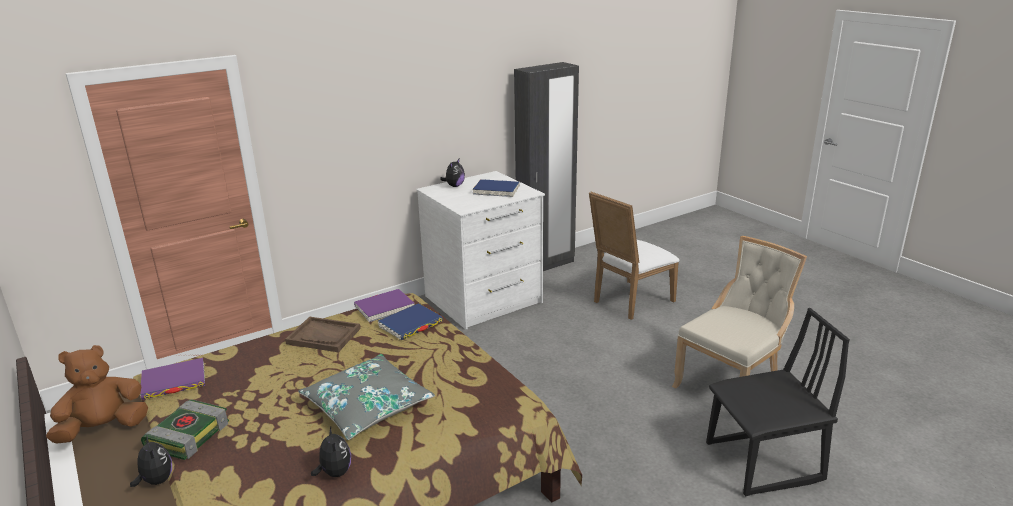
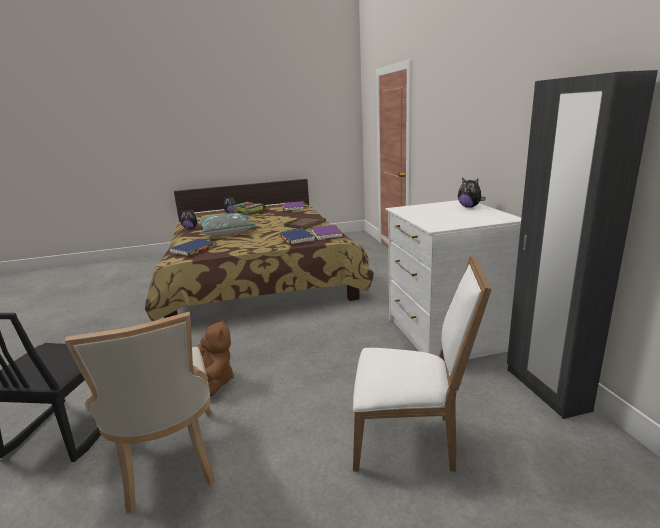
camera: 110 degrees right, 5 degrees down
brown plush toy [46,345,148,443] -> brown plush toy moved to [197,319,234,397]
blue book [472,179,520,197] -> blue book moved to [169,239,217,256]
white chair [589,191,679,320] -> white chair turned 120 degrees clockwise [353,255,492,472]

